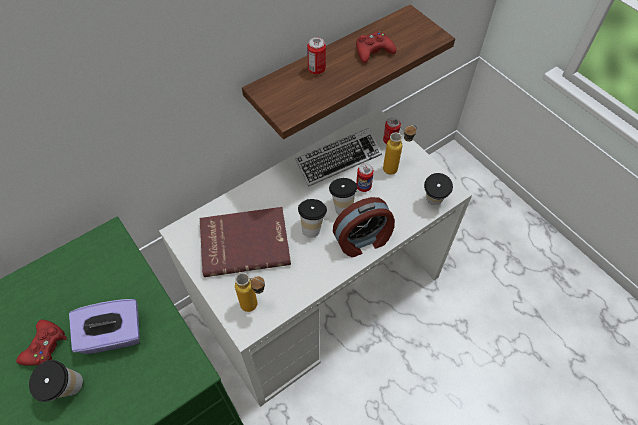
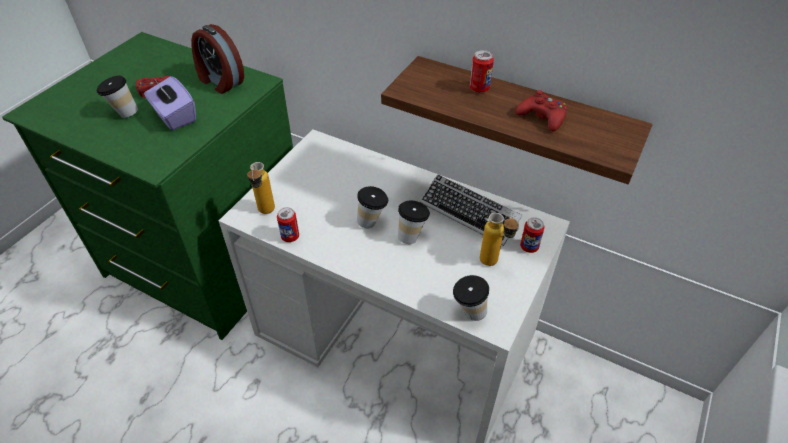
camera: 65 degrees right, 10 degrees down
red book [200,207,291,277] -> none
alarm clock [333,197,395,257] -> alarm clock moved to [191,24,244,94]
can [356,163,374,192] -> can moved to [277,207,299,242]

